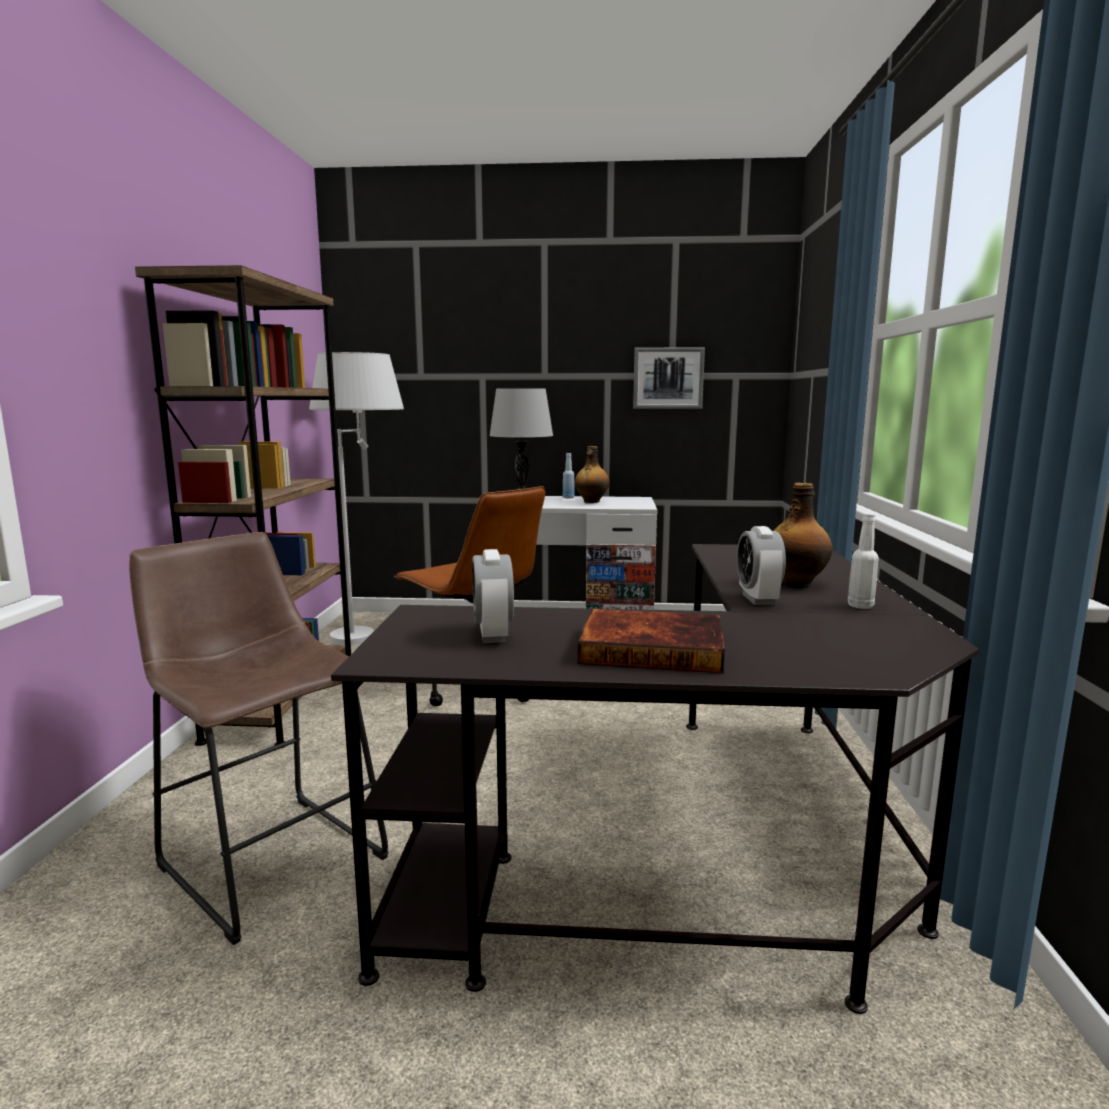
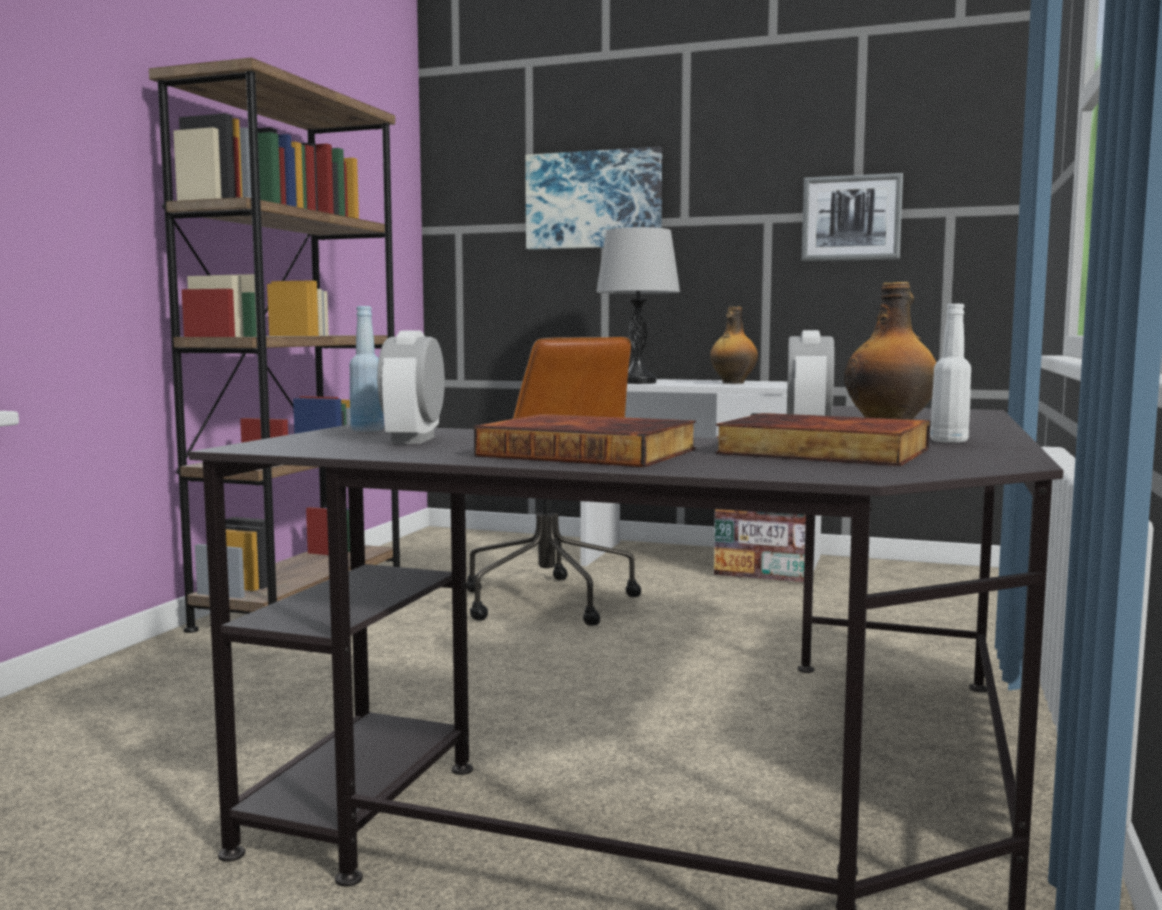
camera: 15 degrees right, 5 degrees down
brown stool [129,532,389,945] -> none
white floor lamp [309,352,404,645] -> none
blue bottle [563,453,574,498] -> blue bottle moved to [349,306,384,432]
none -> picture [525,147,662,250]
none -> book [715,413,930,466]

